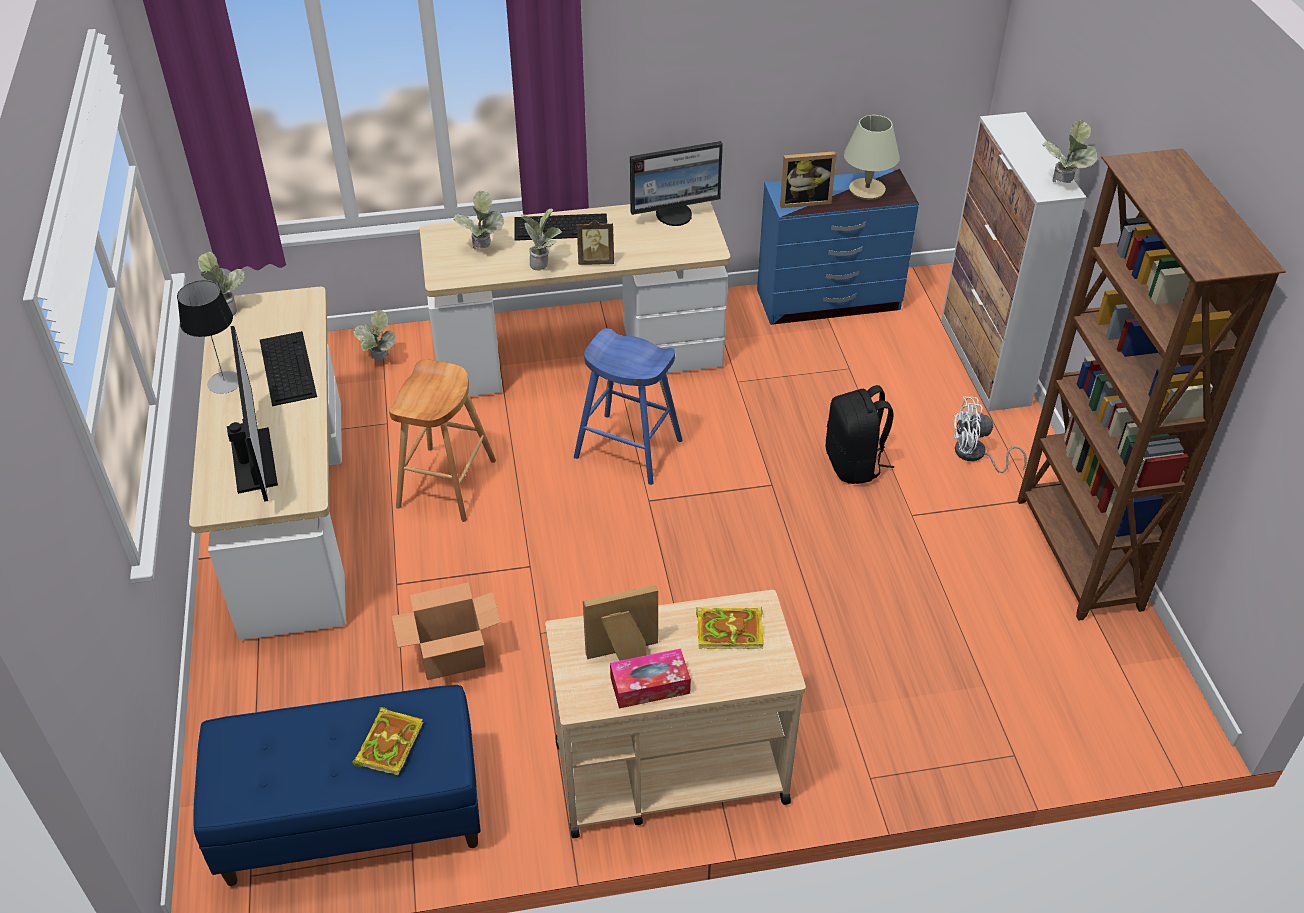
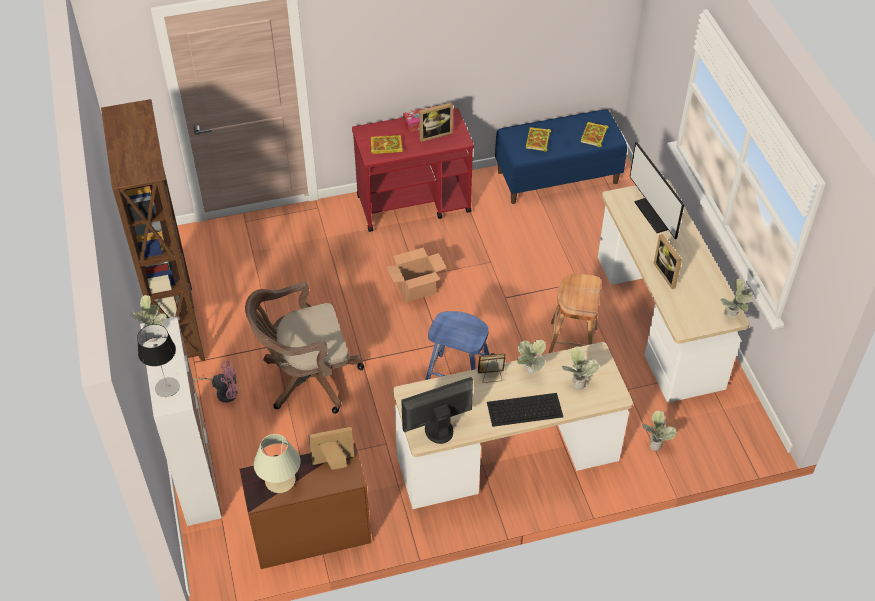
camera: 175 degrees right, 5 degrees up
table lamp [177,280,239,394] -> table lamp moved to [137,324,180,397]
keyboard [260,331,317,406] -> picture frame [653,234,682,289]
cardboard box [392,582,501,680] -> cardboard box moved to [386,247,446,302]
beige cart [545,590,806,838] -> red cart [352,108,474,232]
blue dresser [757,169,919,325] -> brown dresser [239,443,371,569]
black backpack [826,385,894,484] -> brown office chair [245,282,364,414]
white fan [953,397,1027,473] -> pink fan [193,360,237,403]
none -> book [581,122,609,147]

